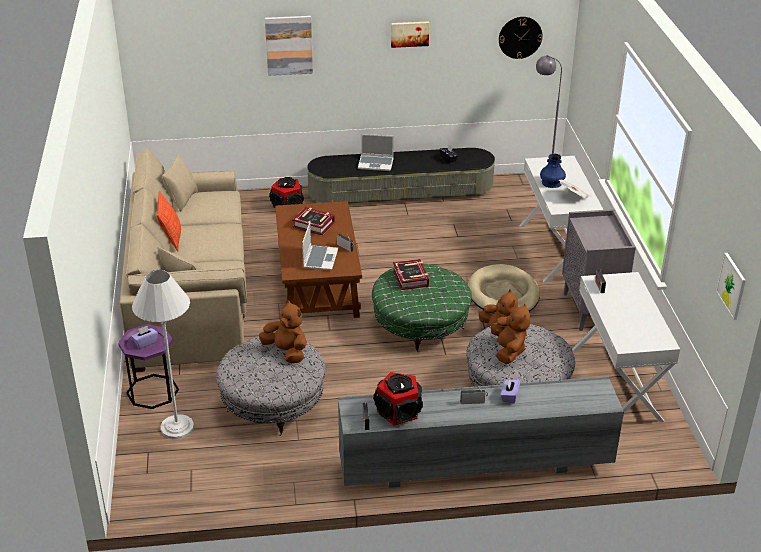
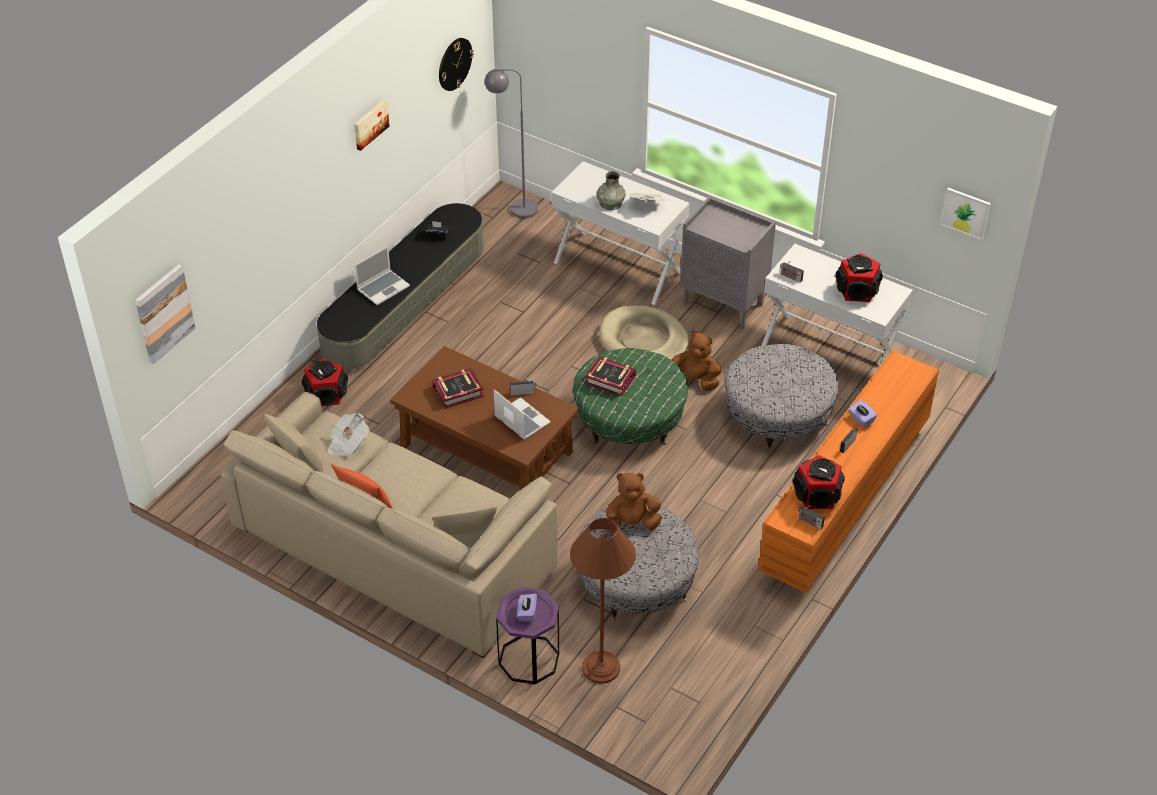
camera: 50 degrees left, 10 degrees up
white floor lamp [132,270,194,439] -> brown floor lamp [570,518,636,684]
picture [265,16,313,76] -> picture moved to [135,264,196,364]
grey cabinet [338,376,624,488] -> orange cabinet [758,350,939,593]
brown plush toy [491,303,530,364] -> none
blue vase [540,154,566,188] -> grey vase [597,171,626,210]
none -> newspaper [328,413,369,457]
none -> speaker [835,253,883,302]

